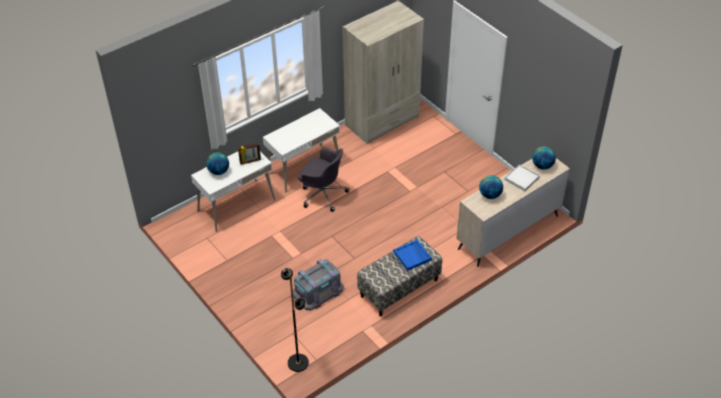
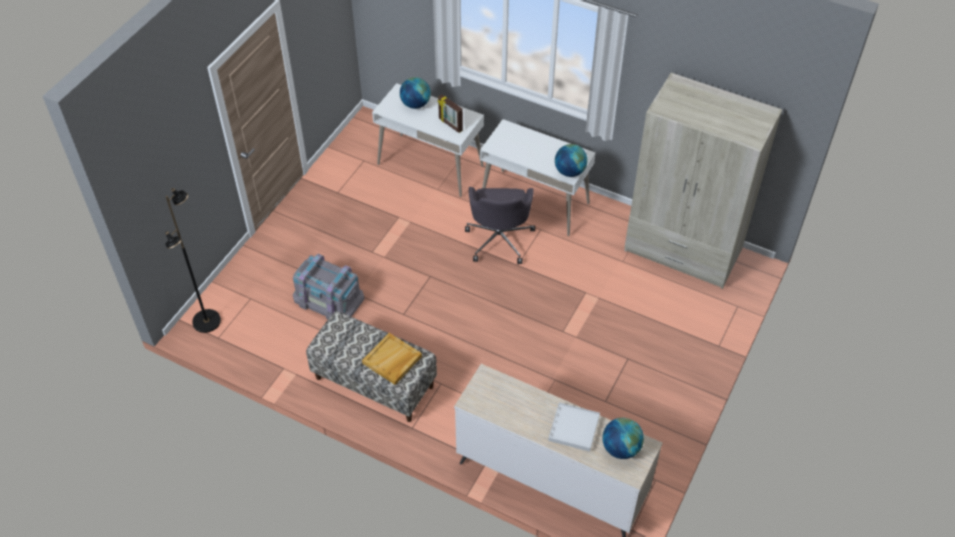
camera: 65 degrees right, 5 degrees up
blue tray [393,239,432,271] -> beige tray [362,333,422,385]
globe [479,175,503,199] -> globe moved to [555,144,588,177]

